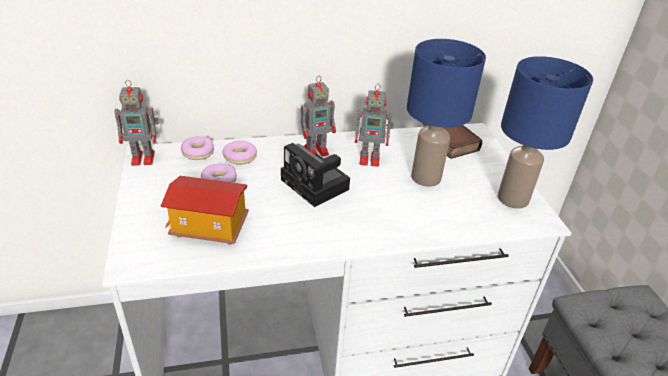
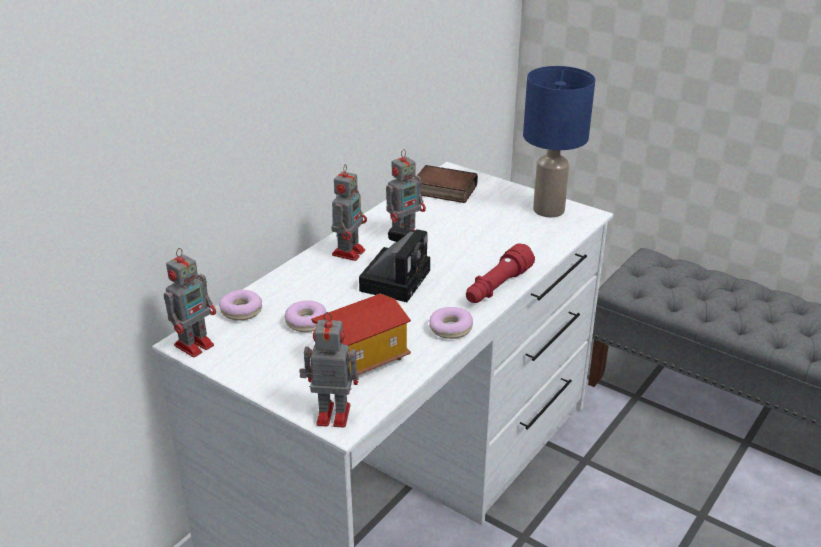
camera: 40 degrees left, 5 degrees down
donut [222,140,257,165] -> donut moved to [429,307,473,339]
camera [281,143,350,207] -> camera turned 75 degrees counterclockwise [359,227,430,302]
blue table lamp [407,39,486,187] -> none
none -> toy robot [299,312,359,428]
none -> red flashlight [466,243,535,303]

